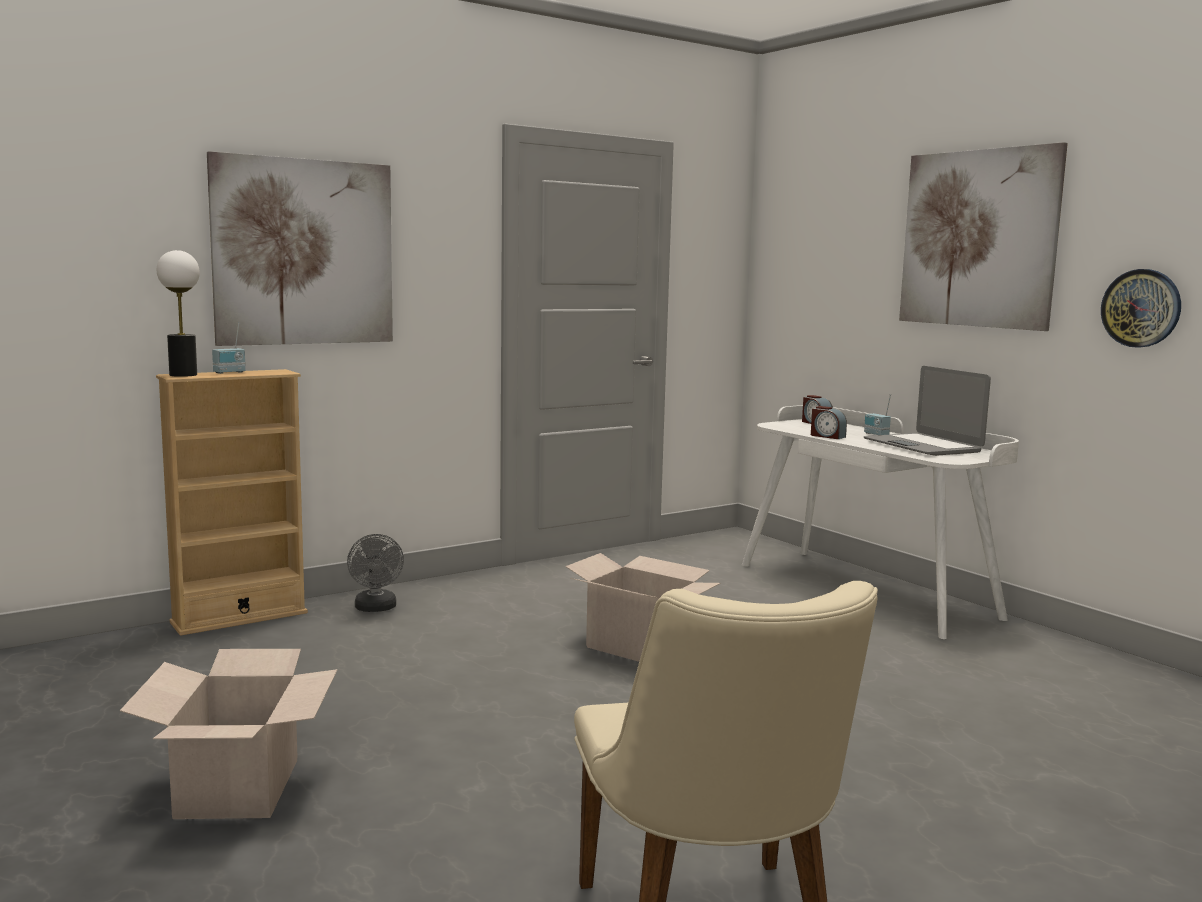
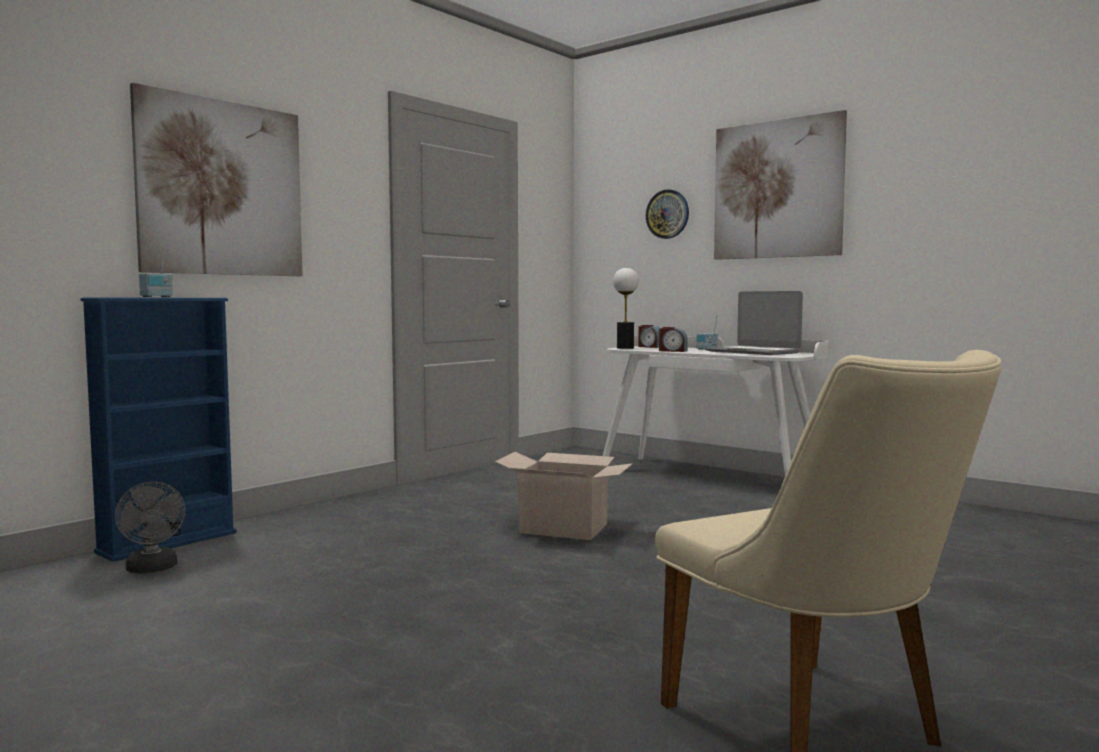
camera: 15 degrees left, 5 degrees down
cardboard box [120,649,337,819] -> none
beige bookcase [156,369,308,636] -> blue bookcase [81,297,237,562]
table lamp [157,250,200,377] -> table lamp moved to [613,268,639,349]
grey fan [347,534,404,612] -> grey fan moved to [115,482,186,574]
wall clock [1101,269,1181,348] -> wall clock moved to [646,189,689,239]

